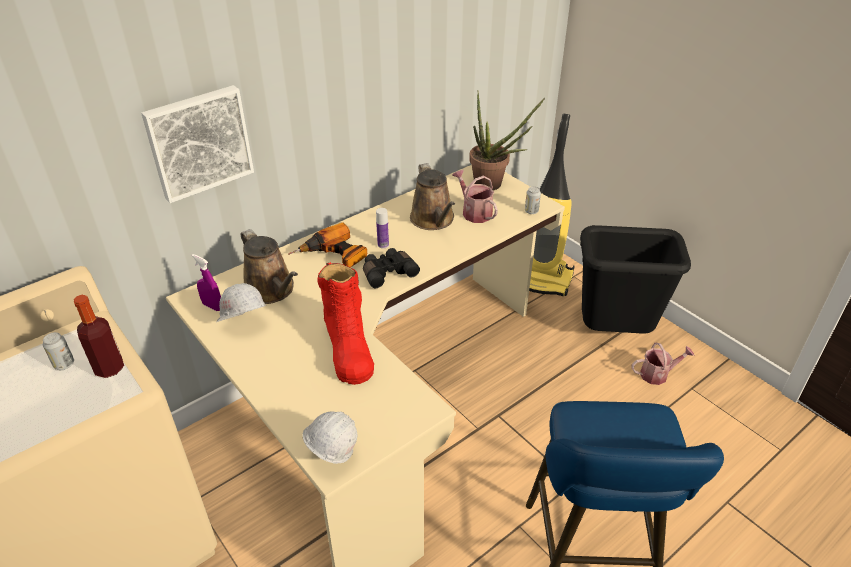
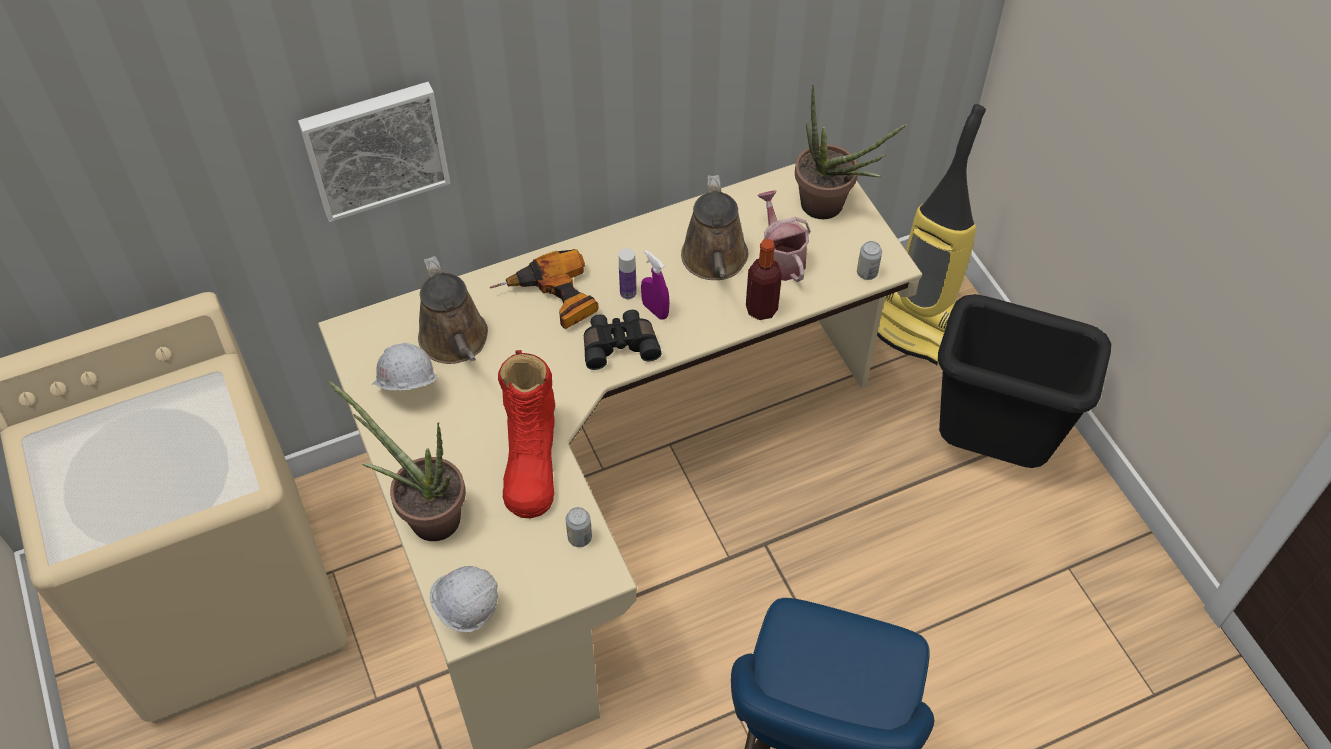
camera: 15 degrees right, 15 degrees up
can [43,332,74,370] -> can moved to [566,507,592,547]
bottle [74,295,124,378] -> bottle moved to [746,239,782,320]
purple spray bottle [192,254,221,311] -> purple spray bottle moved to [641,250,670,320]
watering can [631,343,695,385] -> none
none -> potted plant [327,380,466,541]

